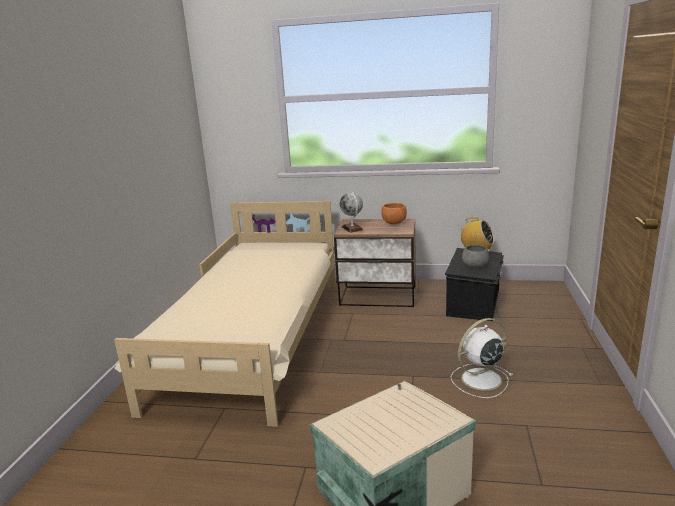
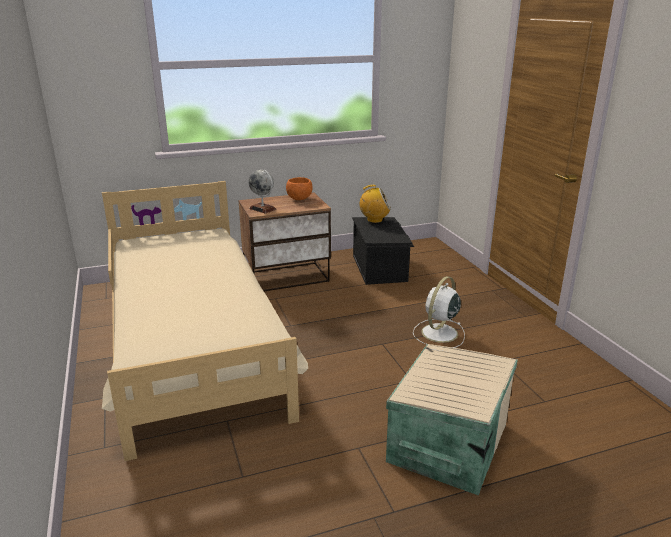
camera: 30 degrees left, 5 degrees up
grey bowl [462,245,489,268] -> none

